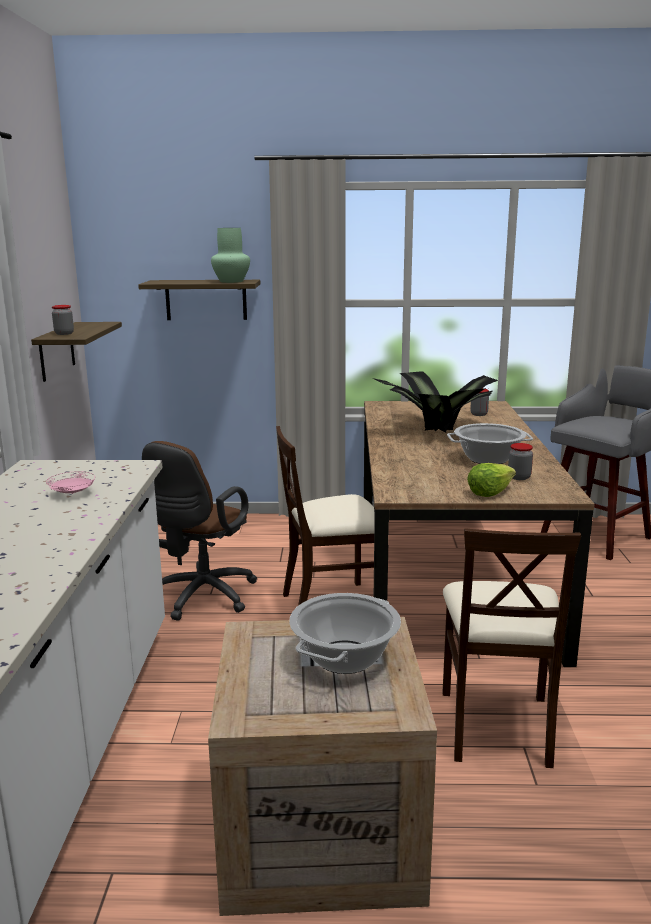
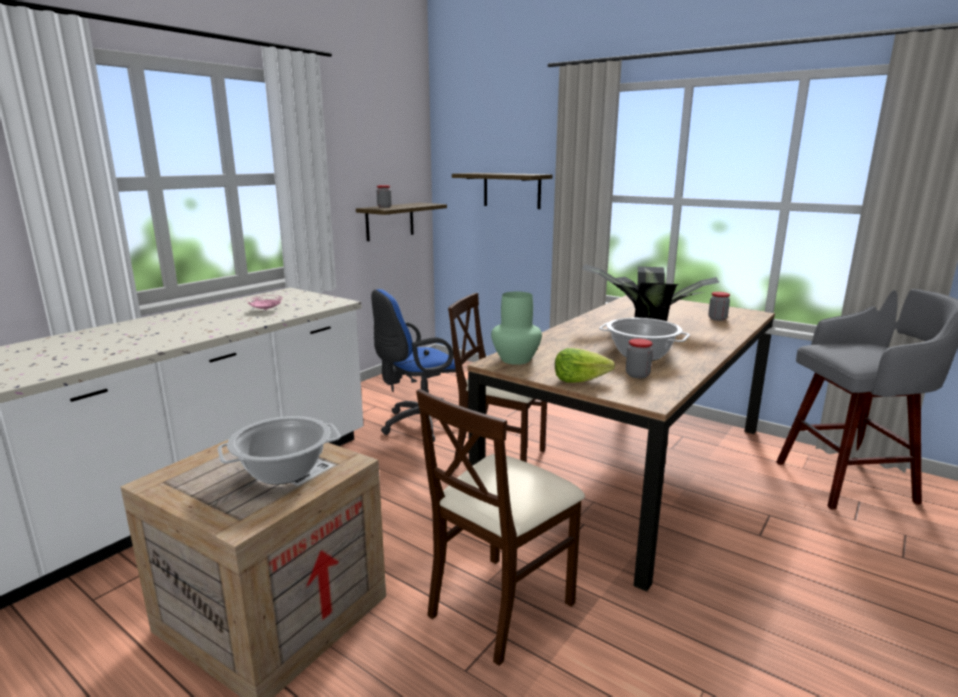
camera: 35 degrees right, 0 degrees up
brown office chair [142,441,257,621] -> blue office chair [371,289,456,442]
green vase [211,228,250,283] -> green vase moved to [491,292,542,365]

